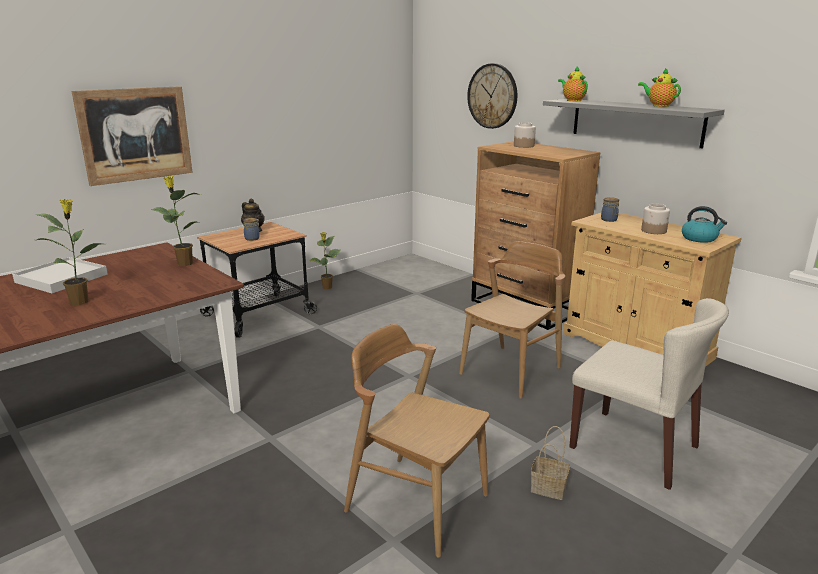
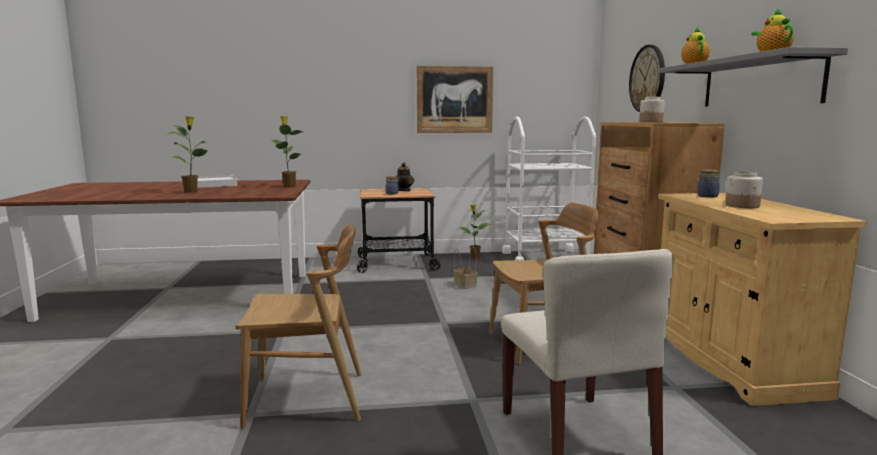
camera: 35 degrees right, 10 degrees down
picture [72,86,193,186] -> picture moved to [417,66,493,133]
brown chair [344,324,490,558] -> brown chair turned 105 degrees clockwise [236,224,362,429]
basket [531,426,570,500] -> basket moved to [453,247,478,289]
kettle [682,206,727,243] -> none
none -> white cart [502,116,596,260]

